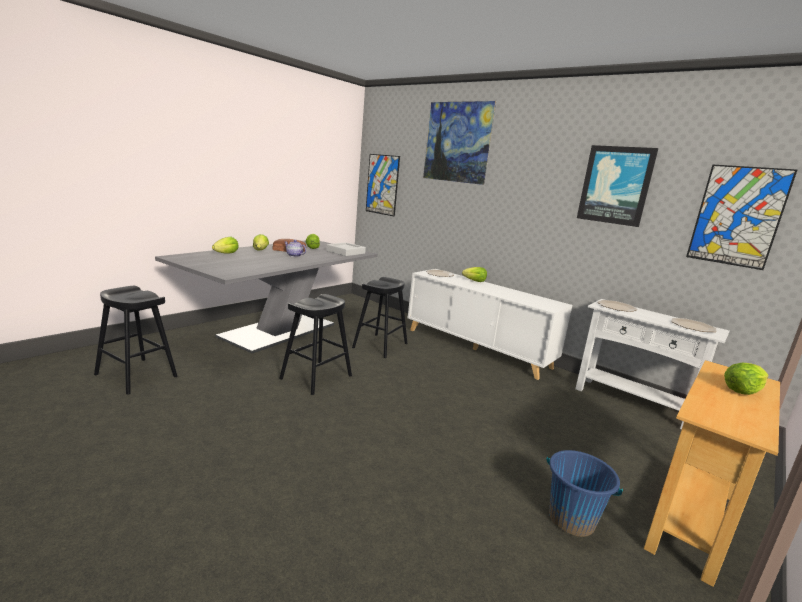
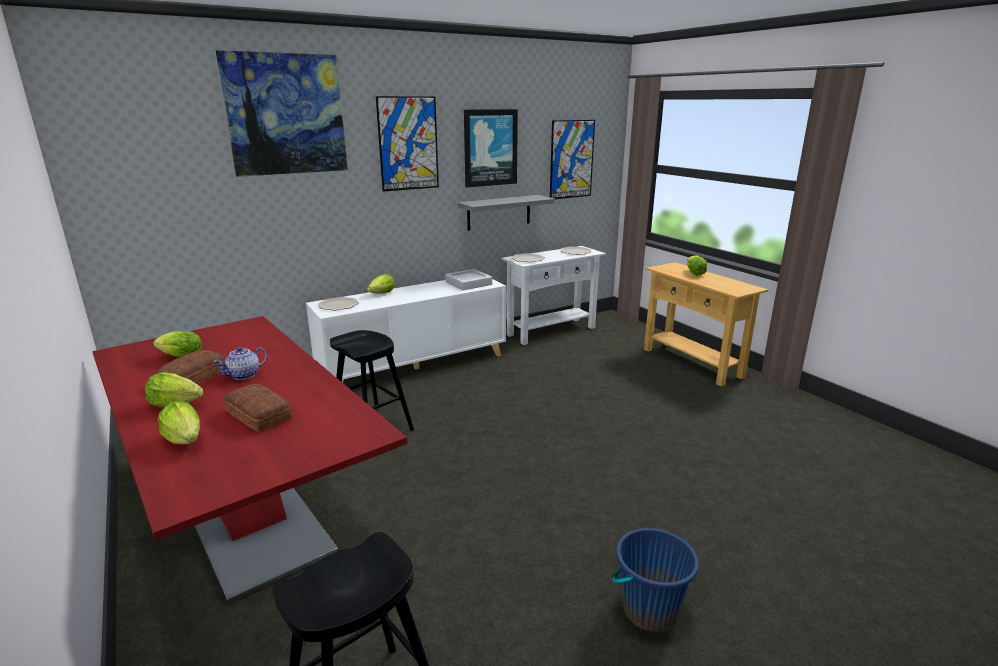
camera: 70 degrees left, 5 degrees up
grey dining table [155,240,378,353] -> red dining table [92,316,408,603]
black stool [279,294,352,395] -> none
grey tray [326,242,366,256] -> grey tray moved to [445,269,492,290]
picture [366,154,400,217] -> picture moved to [376,96,439,192]
blue bucket [546,450,623,537] -> blue bucket moved to [611,528,699,632]
none -> bread [224,384,293,432]
none -> grey shelf [457,195,555,231]

